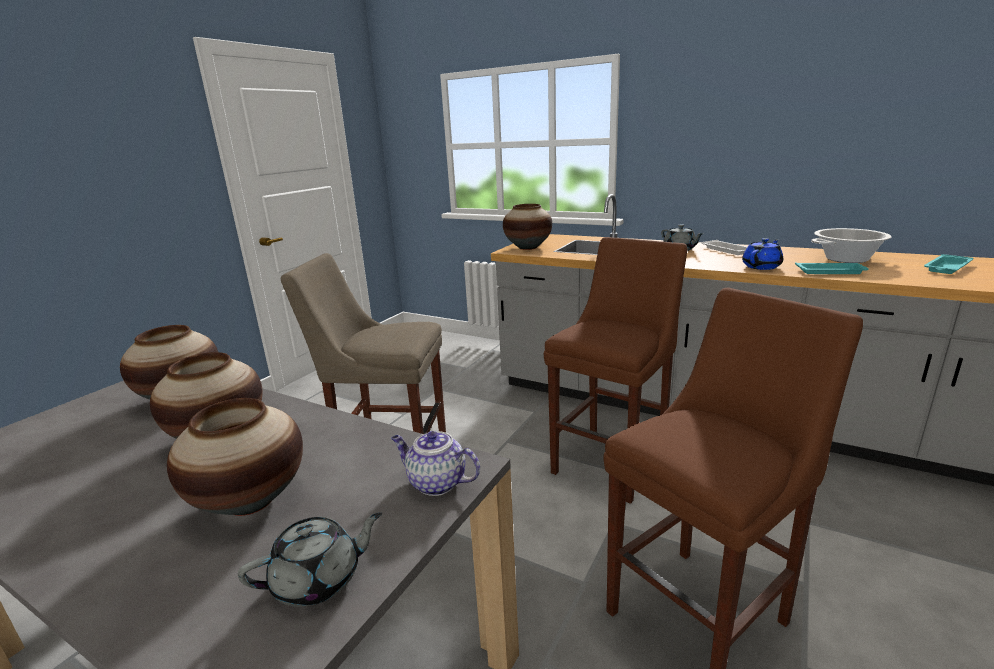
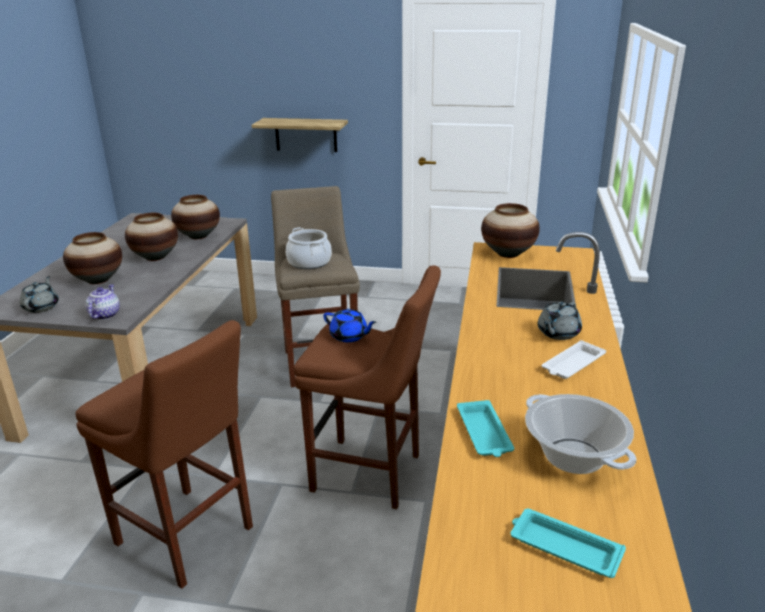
camera: 70 degrees right, 5 degrees up
grey teapot [238,512,382,607] -> grey teapot turned 135 degrees counterclockwise [20,276,59,313]
blue teapot [742,238,783,270] -> blue teapot moved to [323,309,377,342]
none -> shelf [252,118,348,152]
none -> cooking pot [286,227,332,269]

